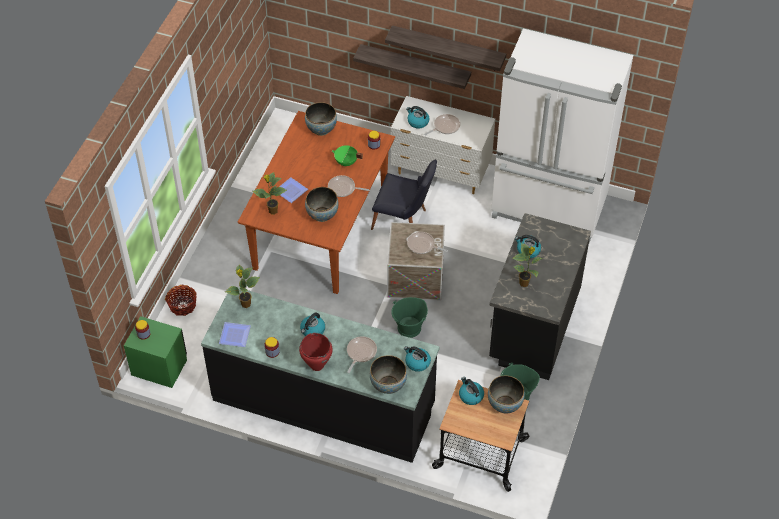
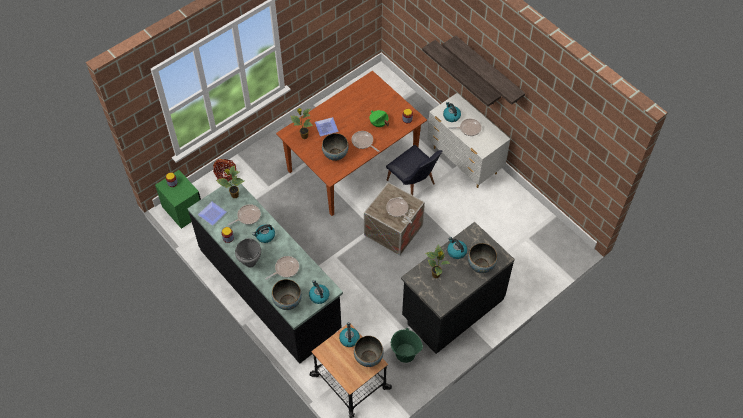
camera: 30 degrees right, 5 degrees up
red cooking pot [299,333,333,371] -> grey cooking pot [235,238,261,268]
bowl [305,102,337,136] -> bowl moved to [468,243,497,273]
green bucket [391,297,428,338] -> none
white fridge [491,28,633,243] -> none
none -> frying pan [227,204,261,226]

